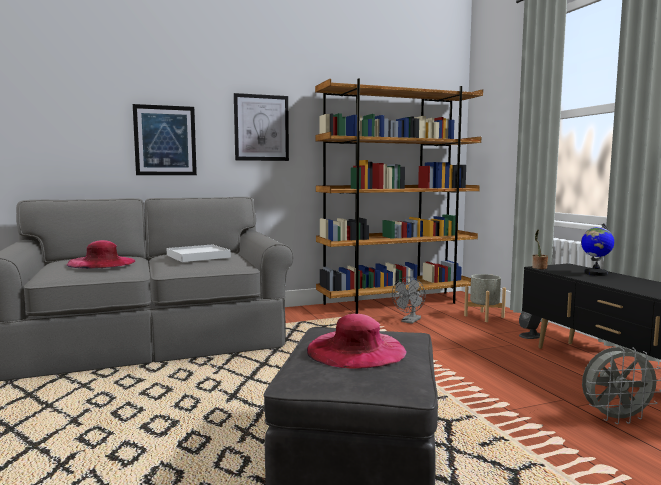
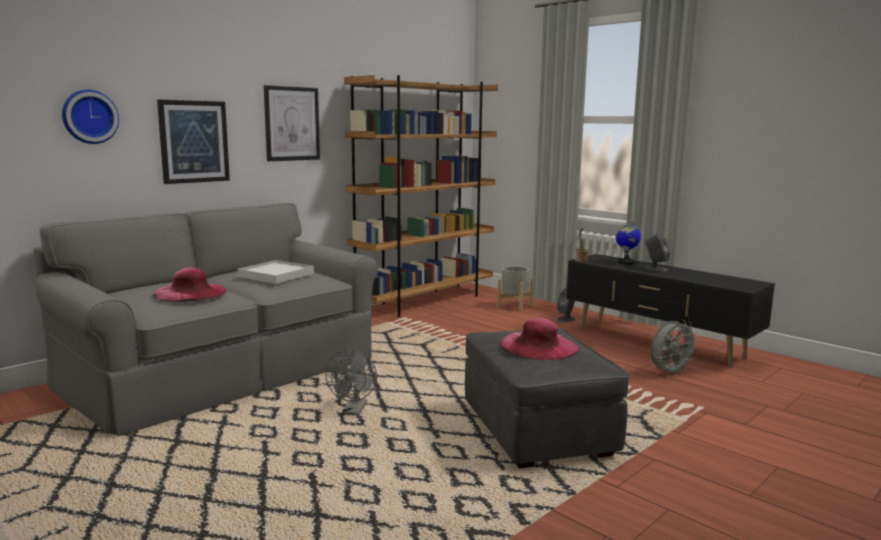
camera: 25 degrees left, 5 degrees up
grey fan [392,277,425,324] -> grey fan moved to [325,349,377,415]
none -> wall clock [62,90,119,144]
none -> grey speaker [644,233,670,272]

